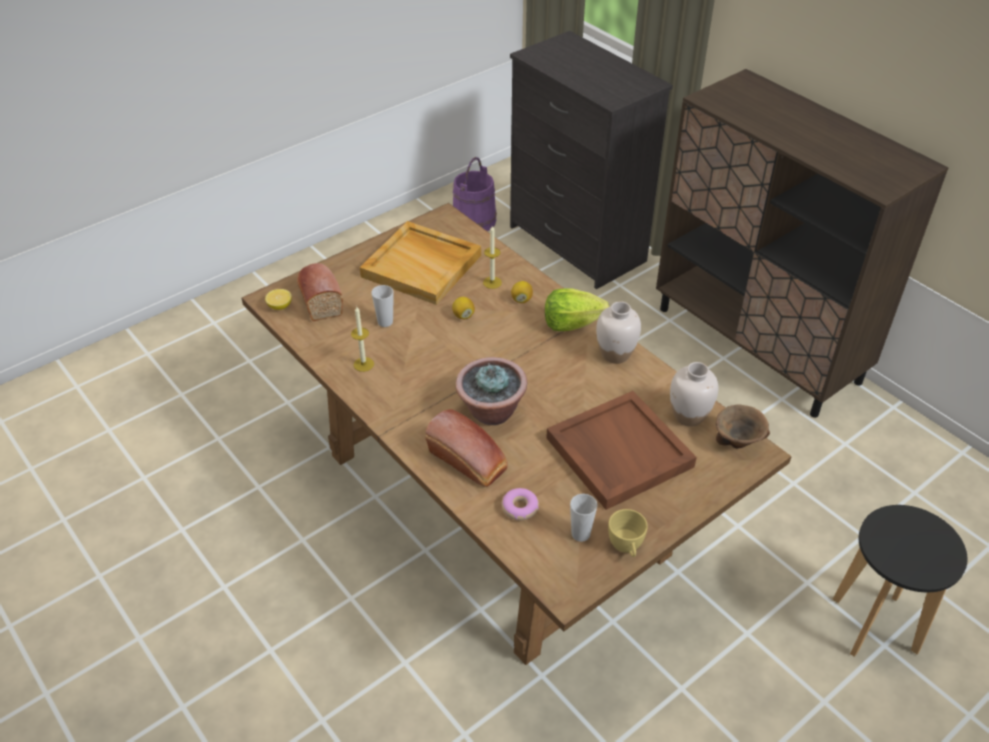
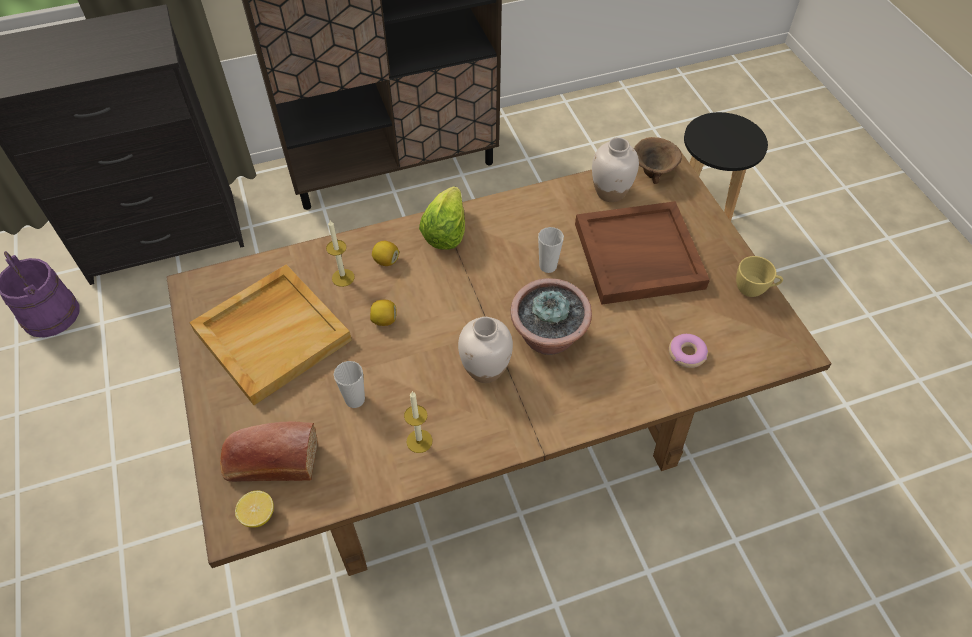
camera: 70 degrees left, 10 degrees up
bread [425,409,508,487] -> none
cup [570,494,598,542] -> cup moved to [538,227,564,273]
white vase [596,301,641,364] -> white vase moved to [458,317,513,383]

